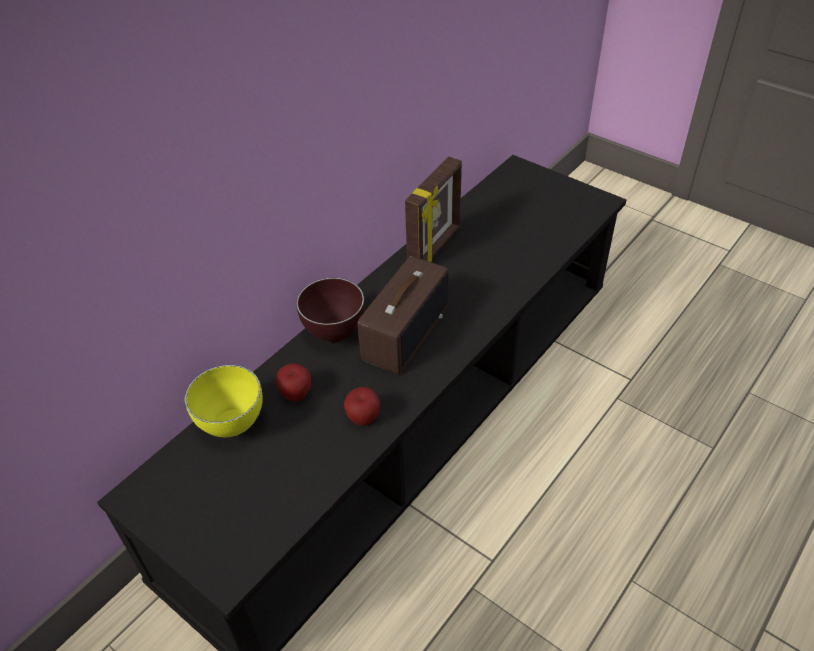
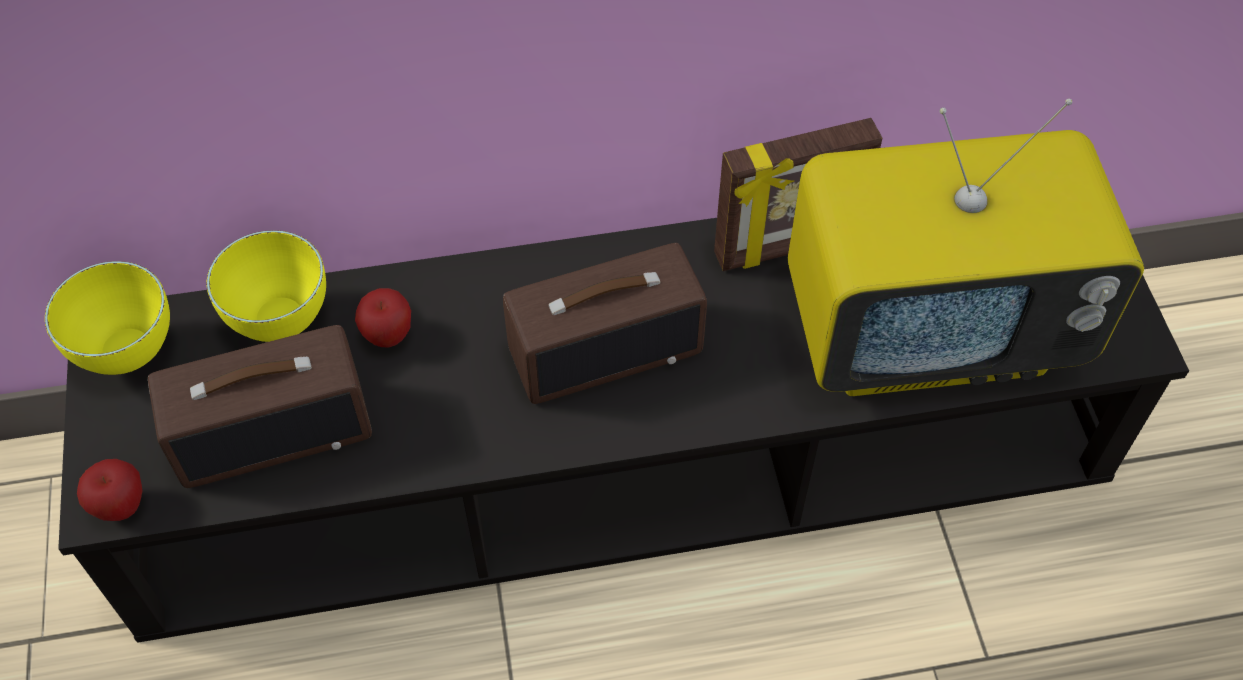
camera: 40 degrees right, 10 degrees up
brown bowl [296,278,365,342] -> none
apple [344,387,380,426] -> apple moved to [77,459,143,521]
none -> yellow bowl [45,261,170,375]
none -> radio [148,325,372,488]
none -> television [788,99,1144,396]

